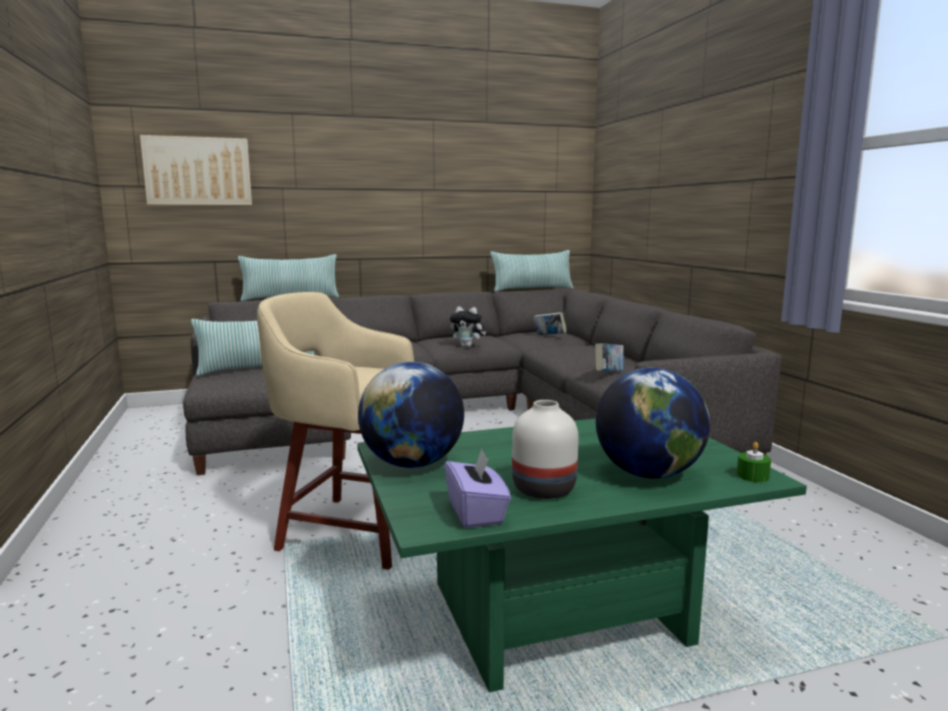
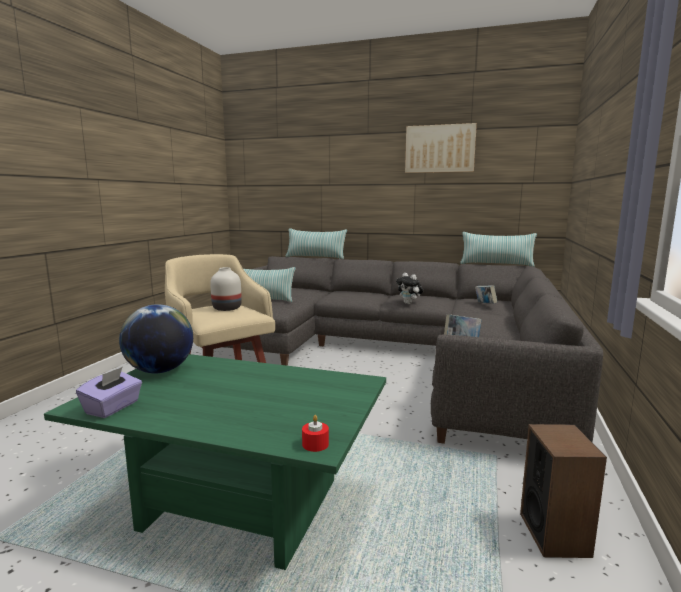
camera: 35 degrees right, 0 degrees up
picture [140,135,252,205] -> picture moved to [405,123,477,173]
white vase [512,400,579,499] -> white vase moved to [210,267,242,311]
globe [596,368,710,479] -> none
green candle [737,442,771,482] -> red candle [302,415,329,452]
none -> speaker [520,424,607,558]

